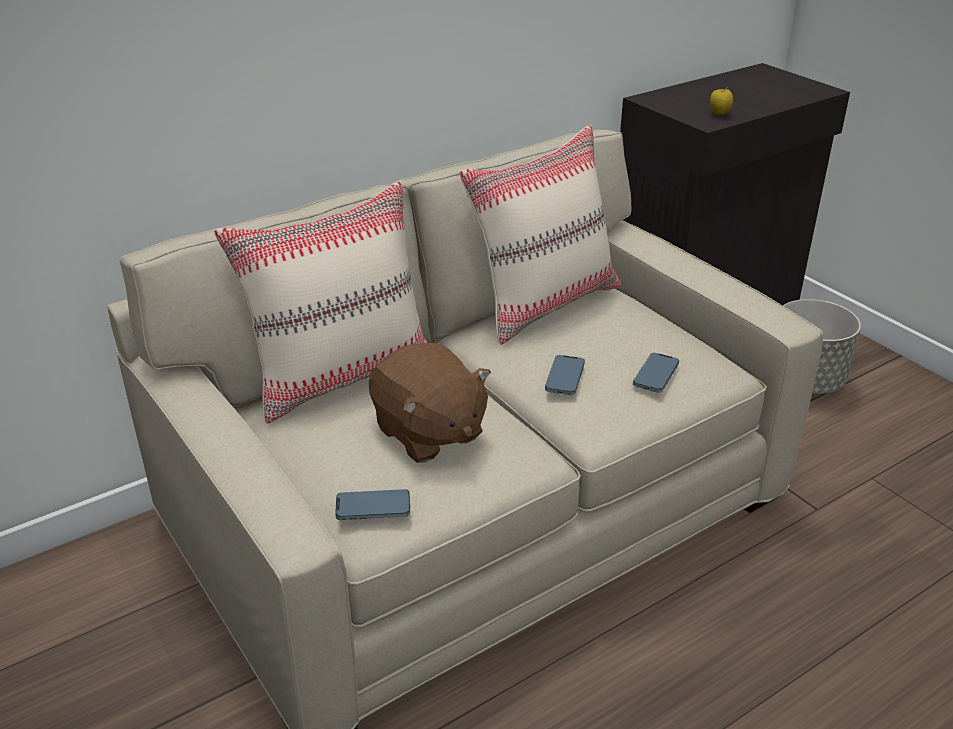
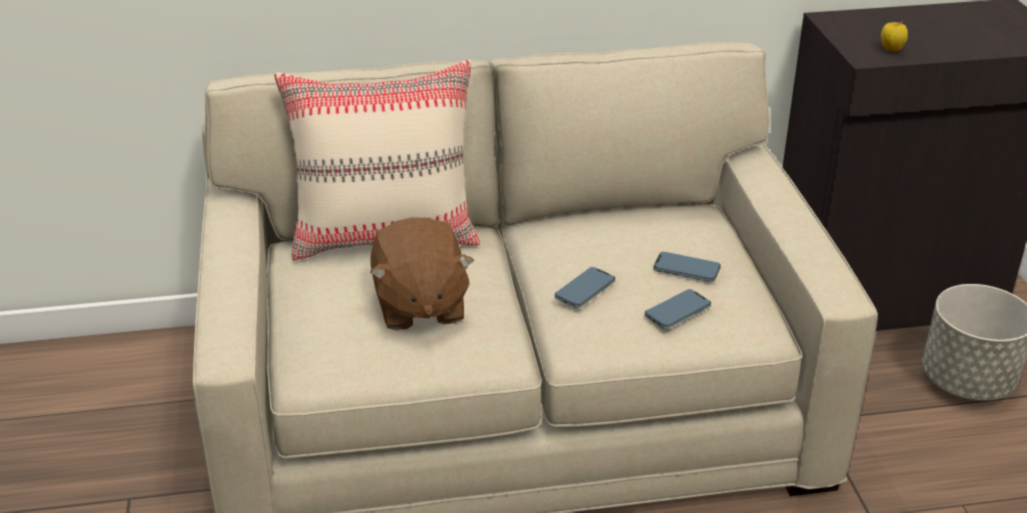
camera: 25 degrees right, 0 degrees up
phone [335,489,410,520] -> phone moved to [653,252,721,282]
beige pillow [459,125,621,345] -> none

